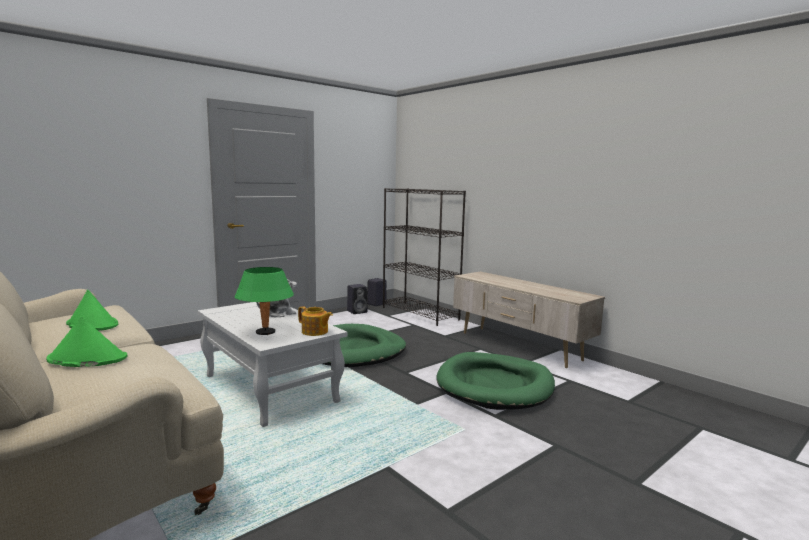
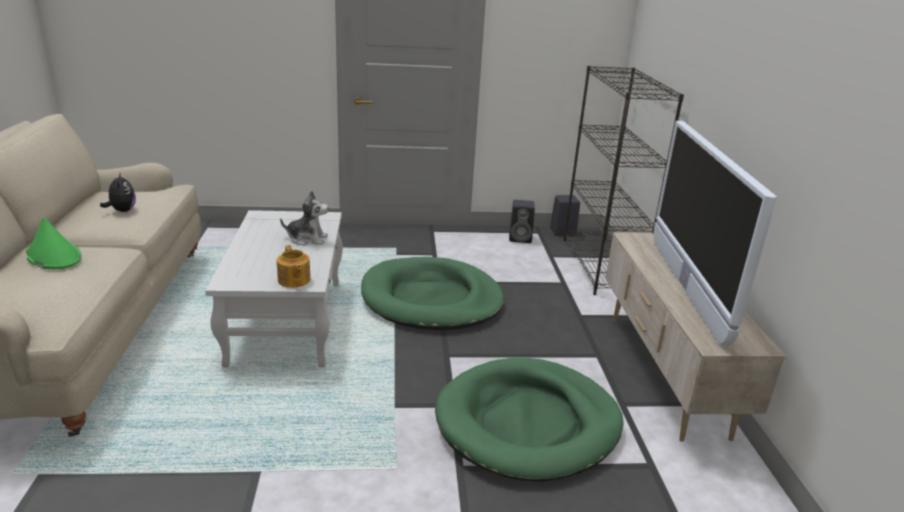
camera: 35 degrees right, 15 degrees up
green hat [66,290,119,331] -> plush toy [100,172,136,212]
green table lamp [235,267,294,335] -> none
none -> television [654,121,777,346]

